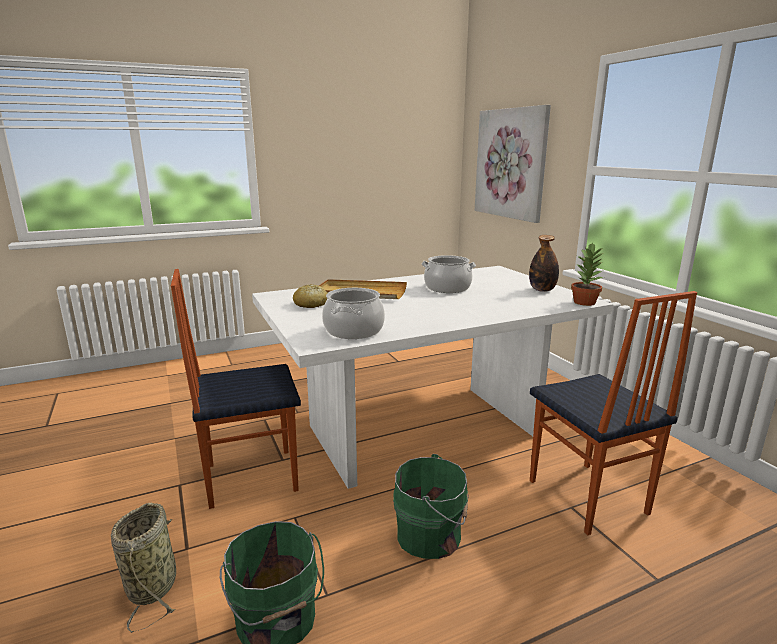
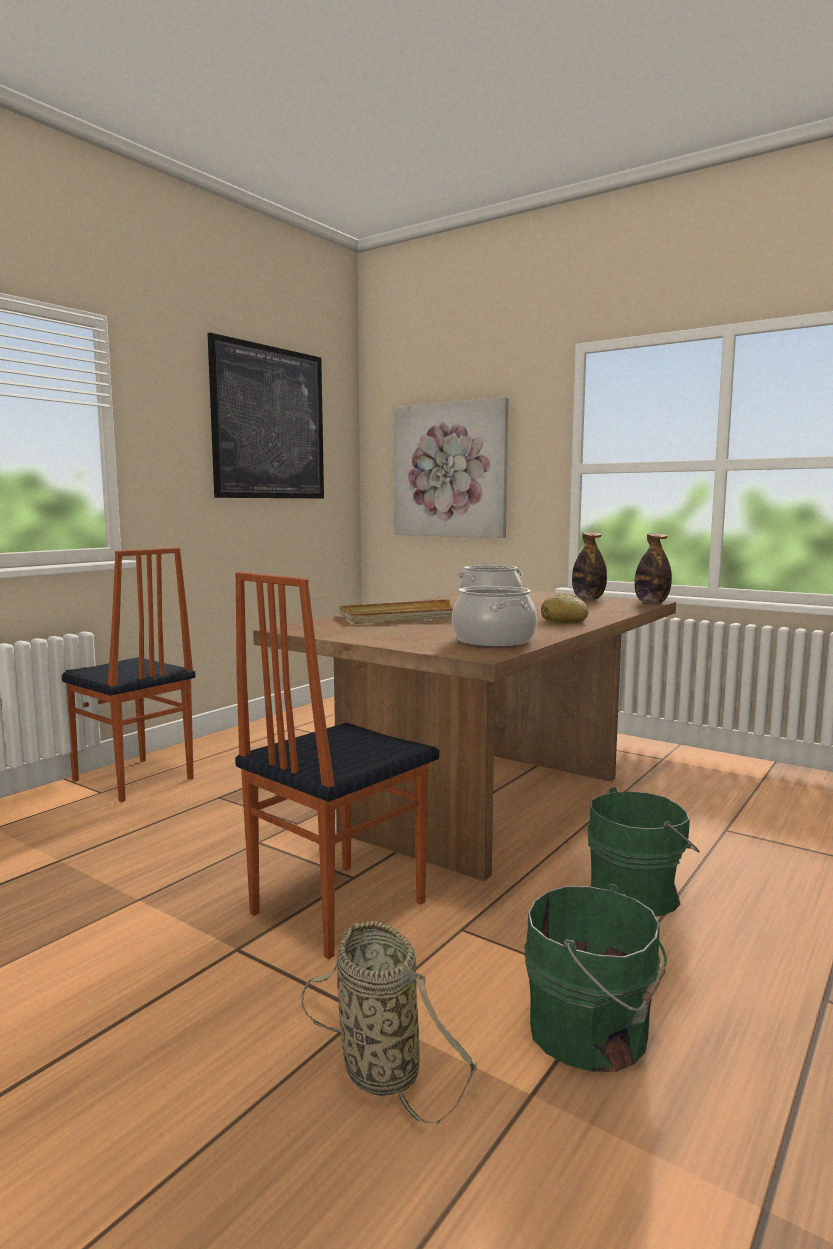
camera: 30 degrees left, 10 degrees down
white dining table [252,266,613,489] -> brown dining table [253,591,676,881]
bread [293,284,327,308] -> bread moved to [541,594,588,623]
chair [530,291,697,535] -> chair moved to [62,548,196,802]
potted plant [571,242,604,306] -> bottle [634,533,672,603]
none -> picture [208,333,324,498]

